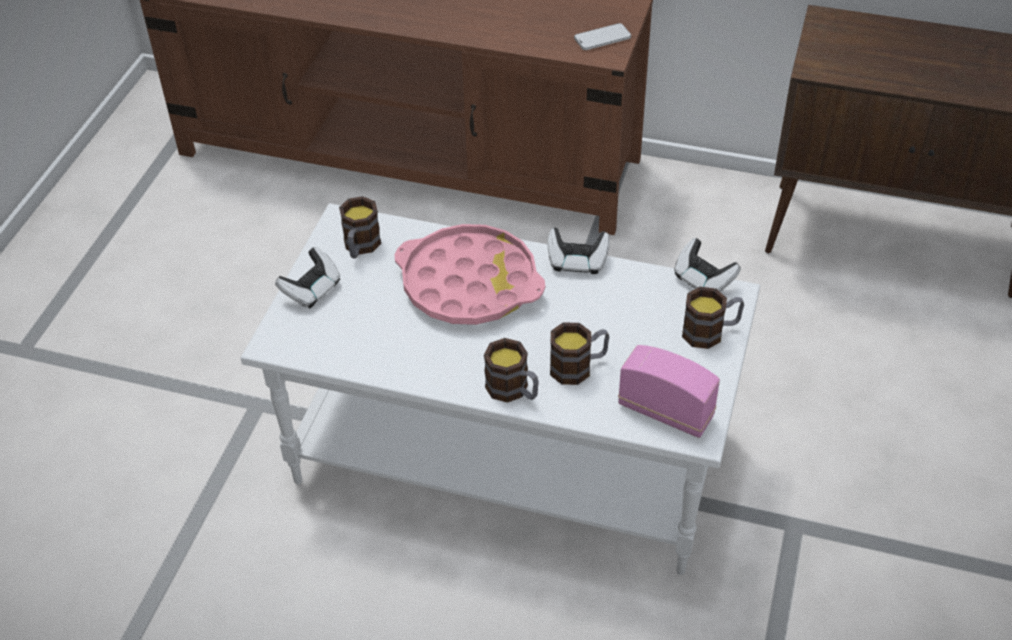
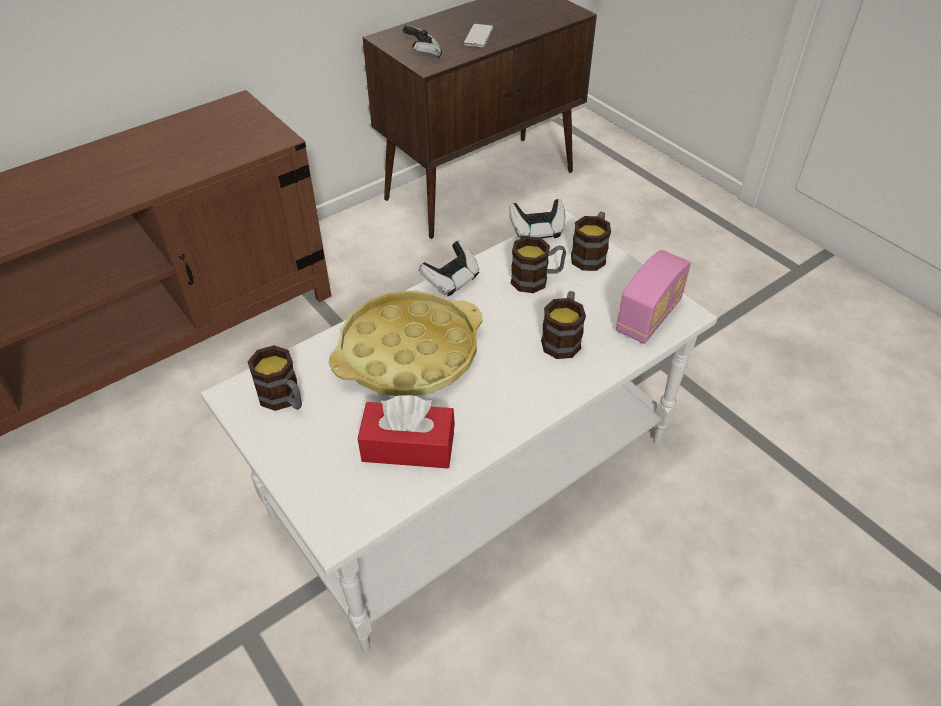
camera: 55 degrees left, 0 degrees up
game controller [275,247,340,309] -> game controller moved to [403,25,442,58]
pink tray [395,224,545,325] -> yellow tray [329,291,482,396]
mug [484,338,539,403] -> mug moved to [511,236,566,293]
phone [574,23,631,50] -> phone moved to [463,24,493,47]
radio [618,345,720,438] -> radio turned 150 degrees clockwise [616,250,691,344]
none -> red tissue box [358,395,455,469]

